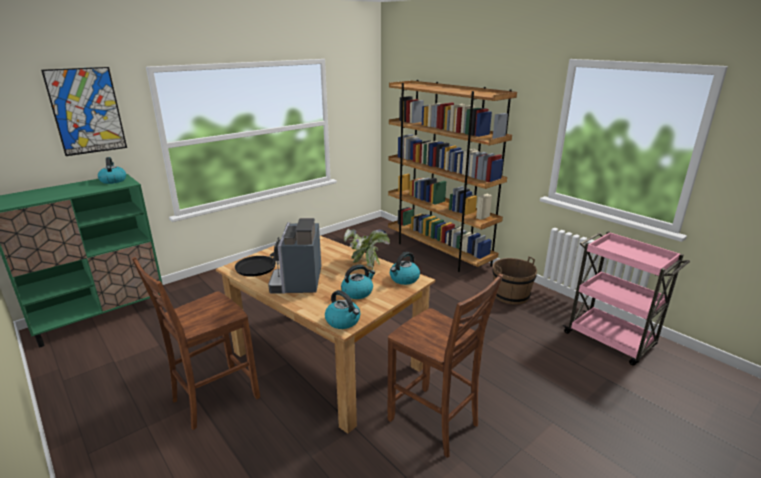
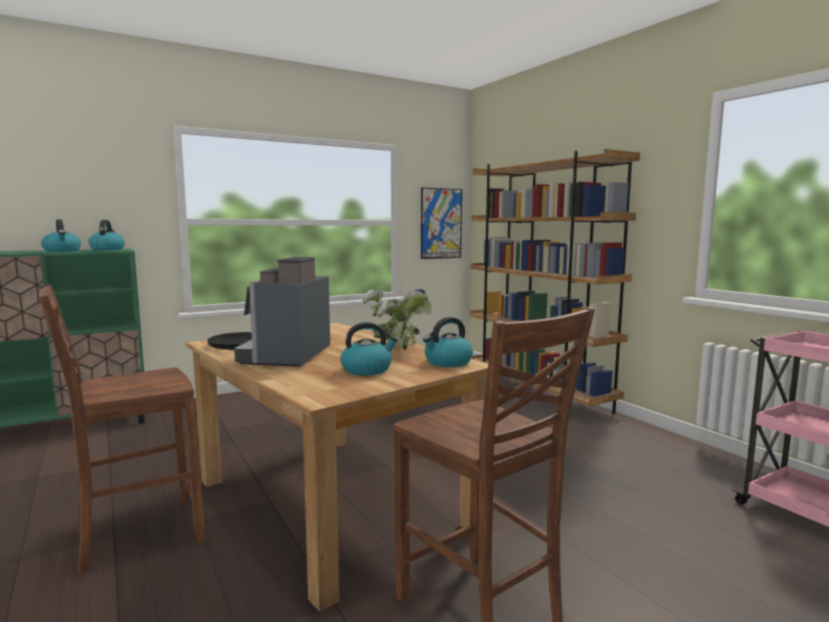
camera: 10 degrees right, 15 degrees down
picture [41,67,127,156] -> picture moved to [421,187,462,259]
kettle [325,290,360,329] -> kettle moved to [41,219,81,252]
brown bucket [492,256,537,305] -> none

